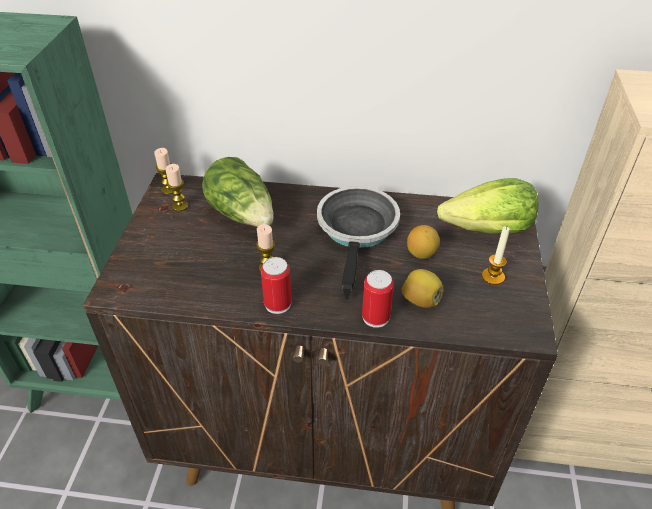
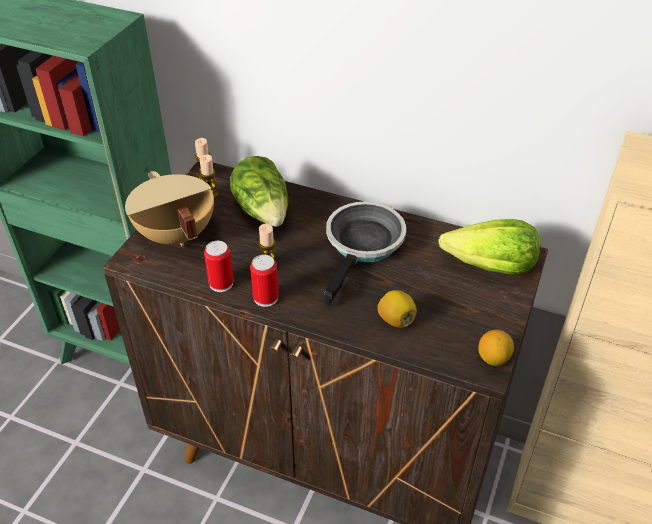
camera: 15 degrees right, 0 degrees up
can [362,270,394,328] -> can moved to [204,241,234,292]
lemon [407,225,440,259] -> lemon moved to [478,329,514,366]
candle [482,226,510,285] -> none
none -> beige cooking pot [125,171,214,247]

